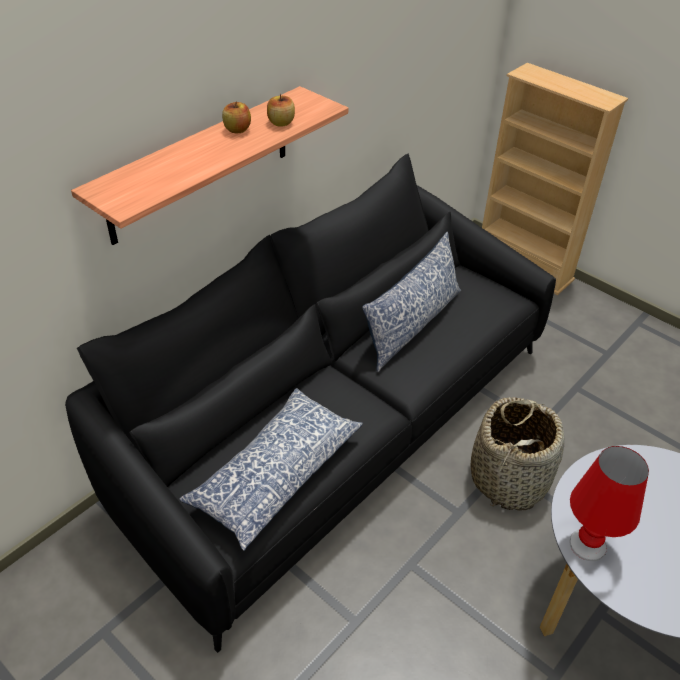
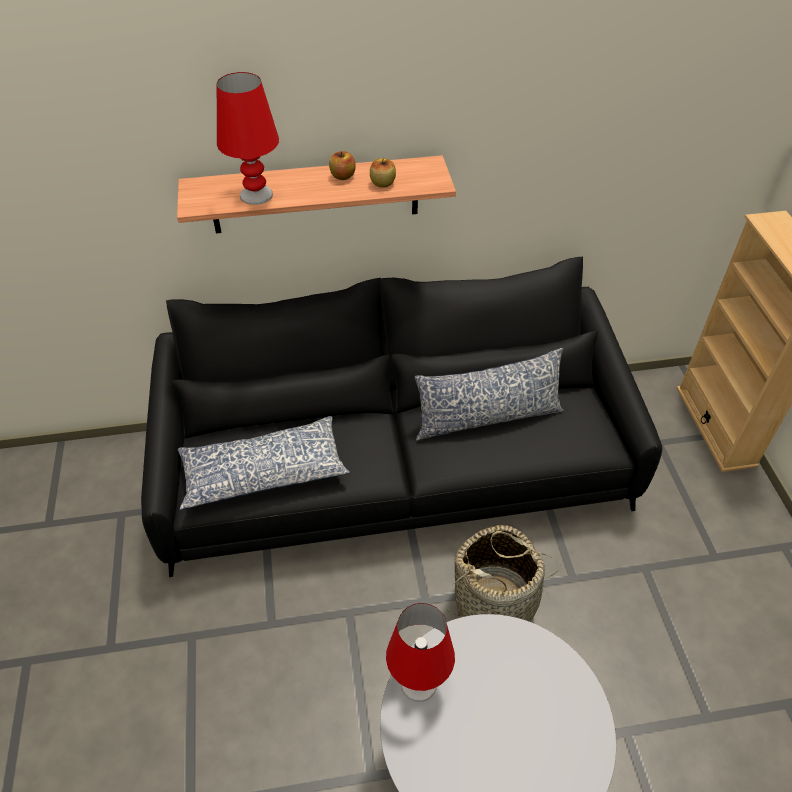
camera: 40 degrees right, 5 degrees up
none -> red table lamp [217,72,279,205]

